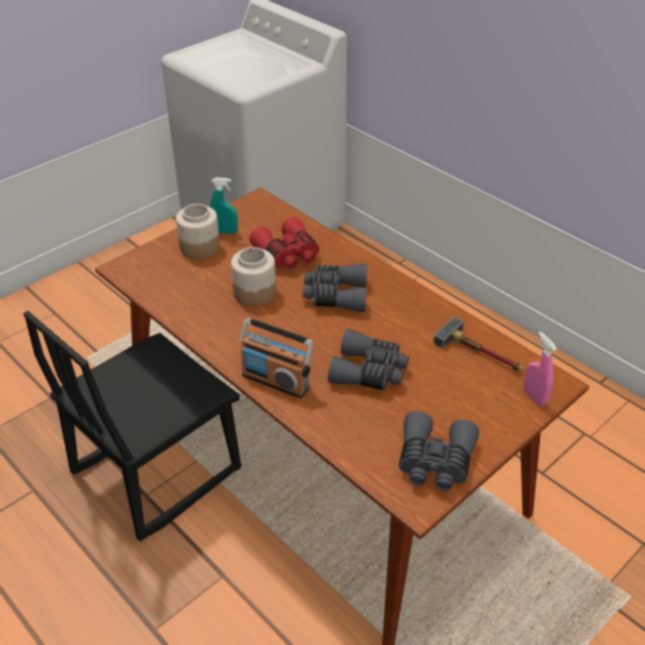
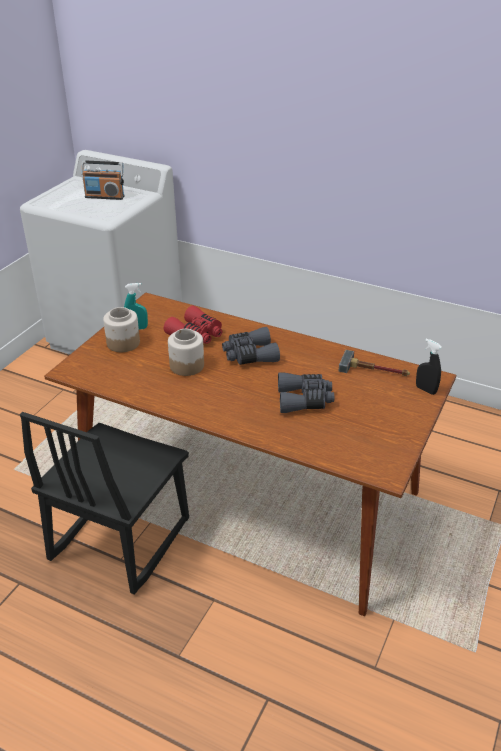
camera: 20 degrees left, 5 degrees down
radio [240,318,314,398] -> radio moved to [81,160,125,200]
grey binoculars [399,411,479,491] -> none
pink spray bottle [524,332,557,406] -> black spray bottle [416,338,442,395]

